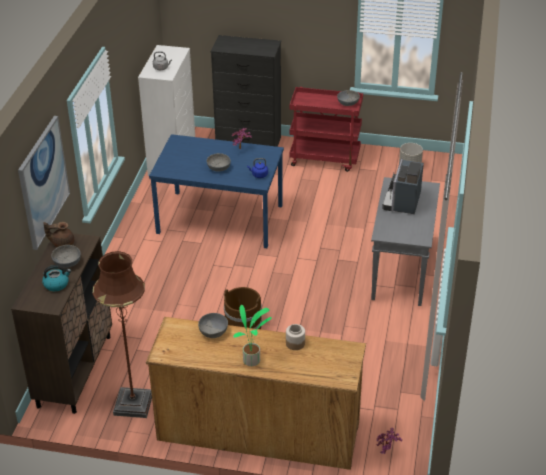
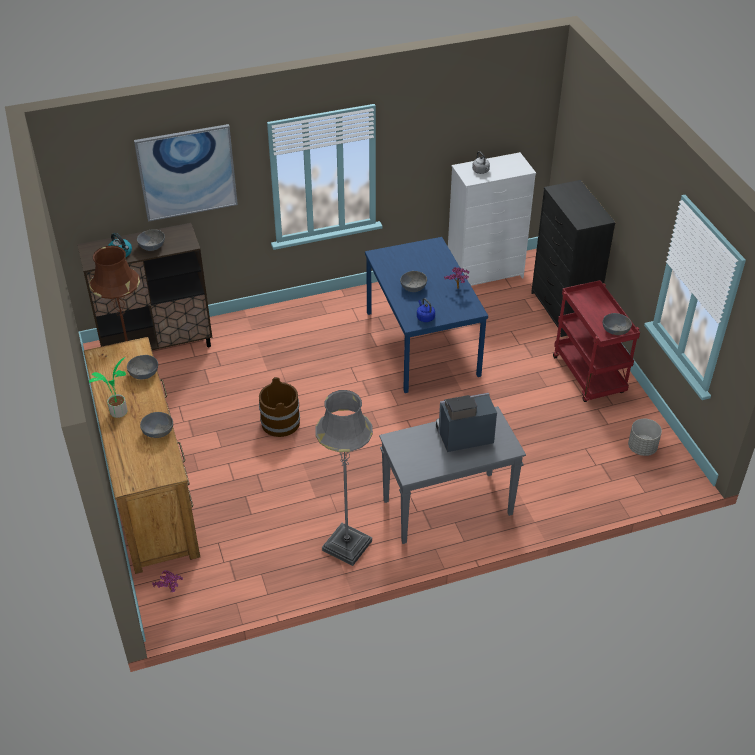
camera: 60 degrees right, 5 degrees up
brown teapot [43,222,74,247] -> none
jar [286,324,305,350] -> grey bowl [140,412,173,438]
none -> grey floor lamp [315,390,373,566]

